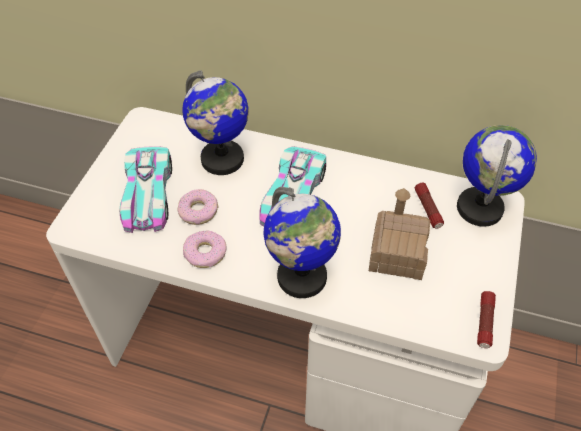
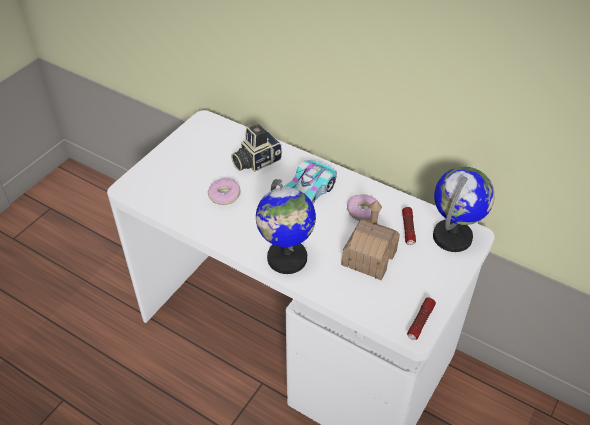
camera: 15 degrees right, 5 degrees down
toy car [119,146,172,233] -> none
globe [182,70,249,175] -> camera [231,124,282,172]
donut [183,230,226,268] -> donut moved to [347,194,380,221]

